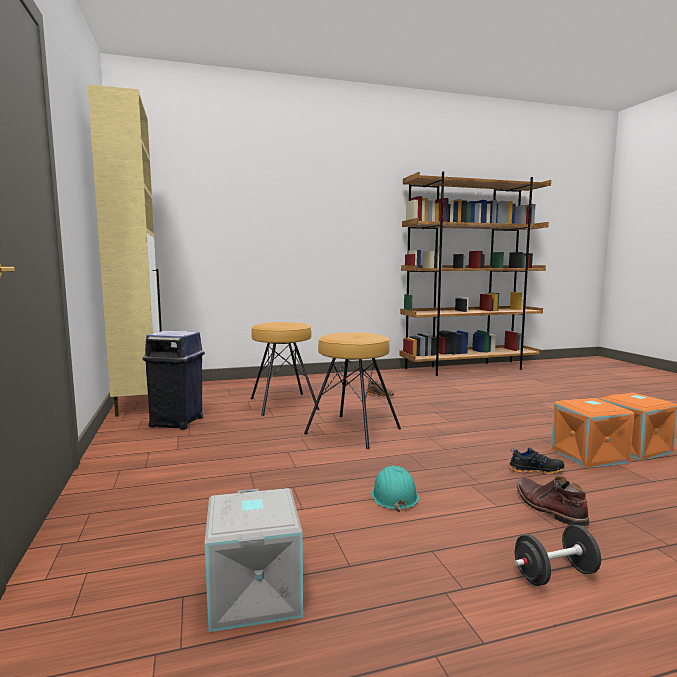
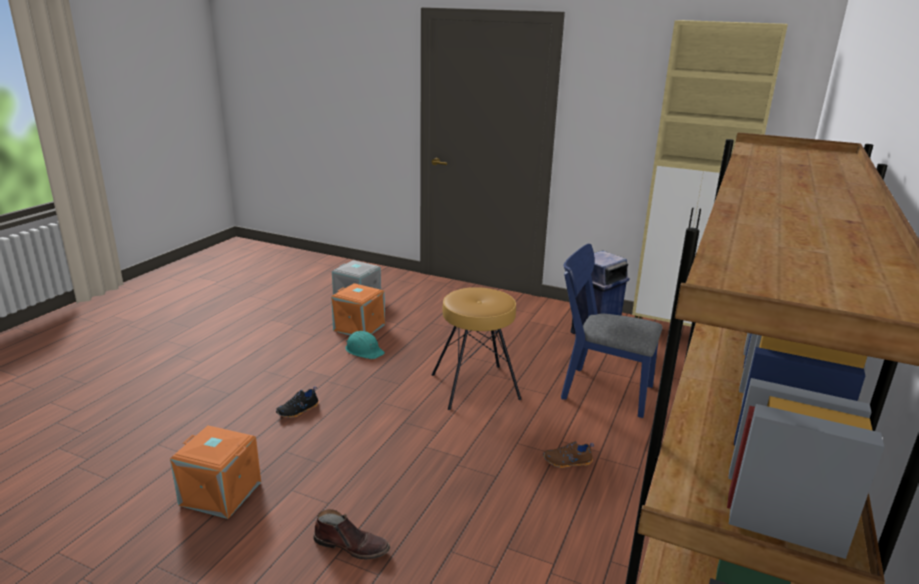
camera: 130 degrees right, 15 degrees up
brown stool [251,322,320,416] -> blue chair [561,244,663,418]
black dumbbell [514,525,601,586] -> none
brown boot [517,476,589,526] -> brown boot moved to [313,509,390,560]
orange storage box [551,398,634,468] -> orange storage box moved to [331,283,385,335]

